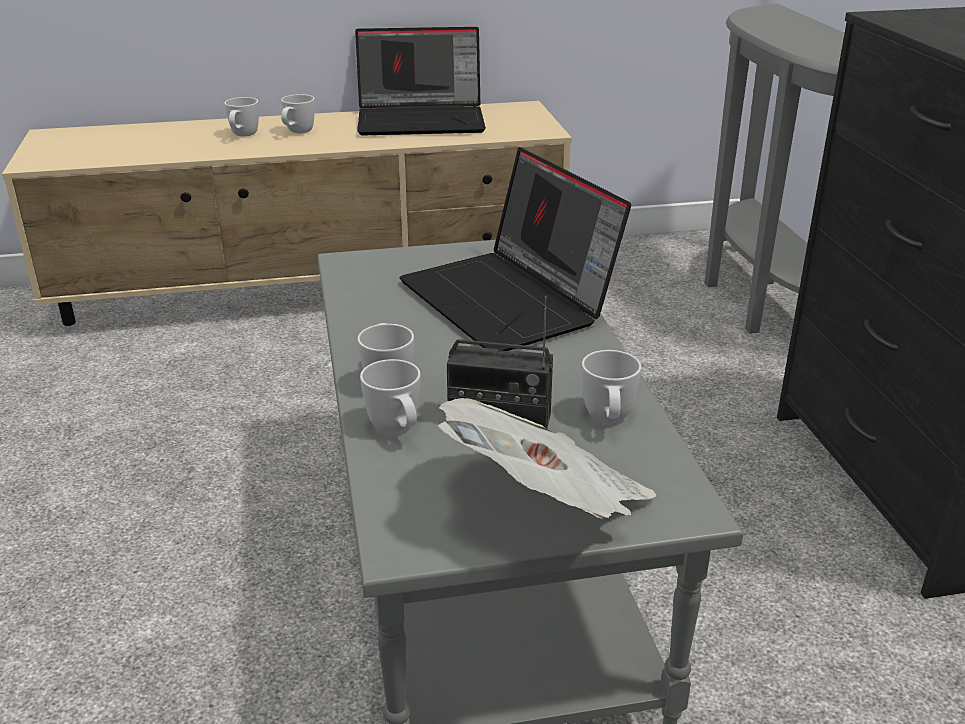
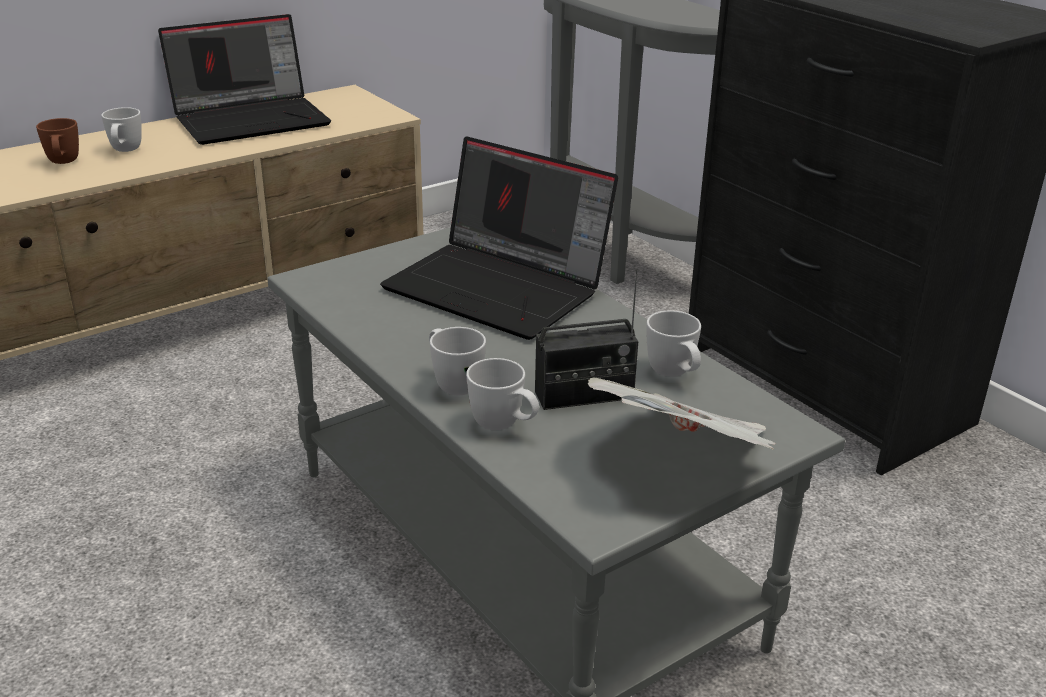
camera: 25 degrees left, 0 degrees up
white mug [224,97,259,137] -> brown mug [36,118,79,164]

